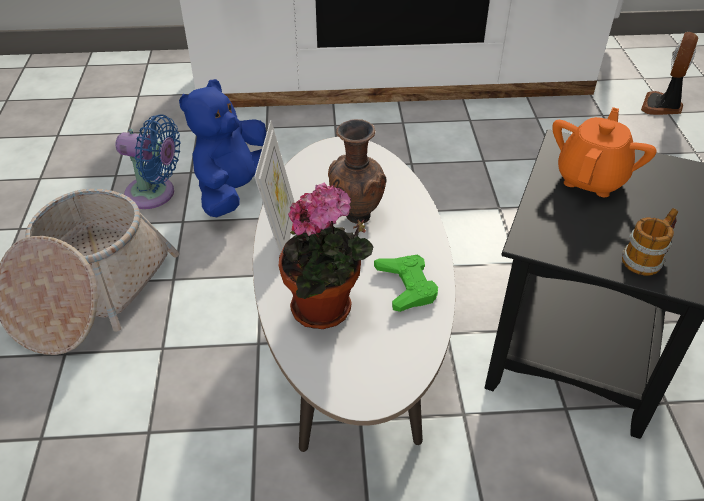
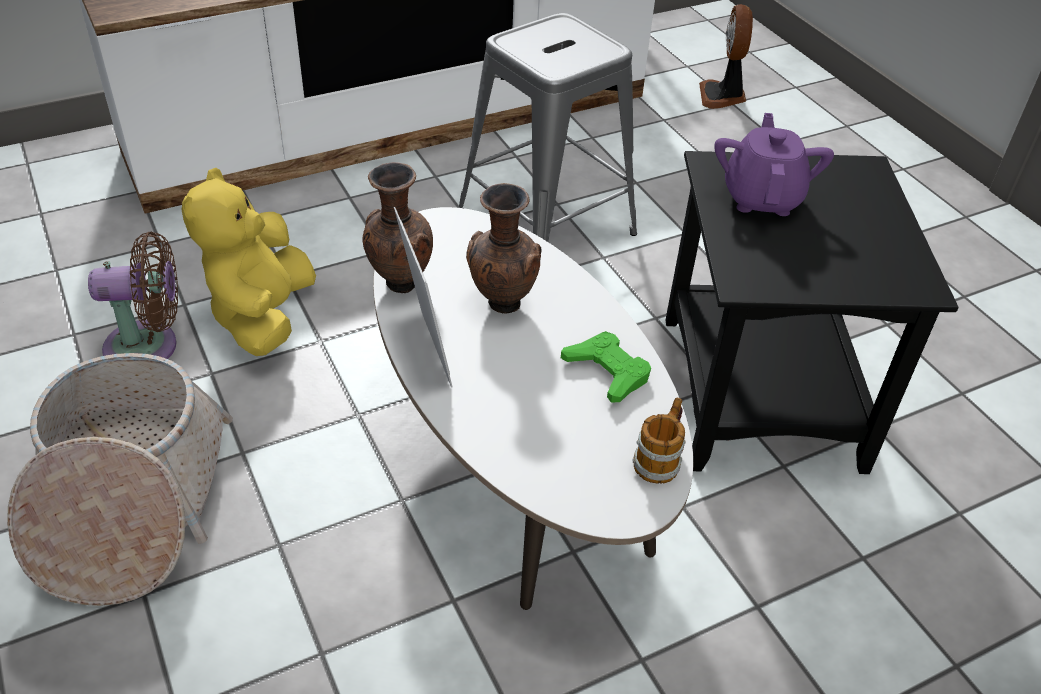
camera: 25 degrees left, 0 degrees up
blue fan [115,114,181,209] -> brown fan [88,232,178,359]
blue plush toy [179,79,266,217] -> yellow plush toy [181,168,316,356]
potted plant [279,182,373,329] -> none
orange teapot [552,107,657,197] -> purple teapot [714,113,834,216]
mug [622,208,678,276] -> mug moved to [632,397,685,484]
none -> brown vase [363,162,433,293]
none -> grey stool [459,13,637,242]

